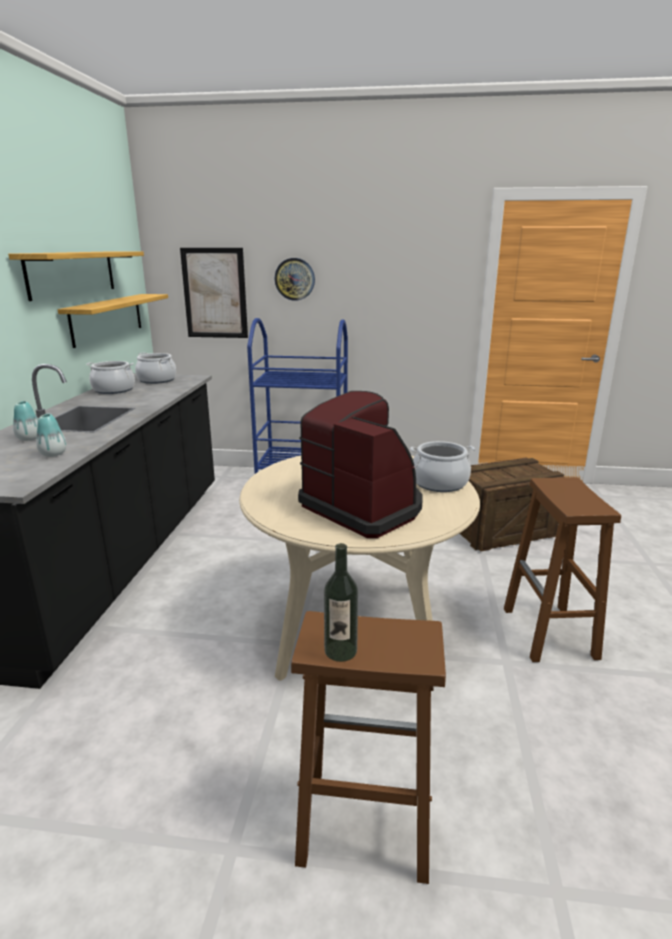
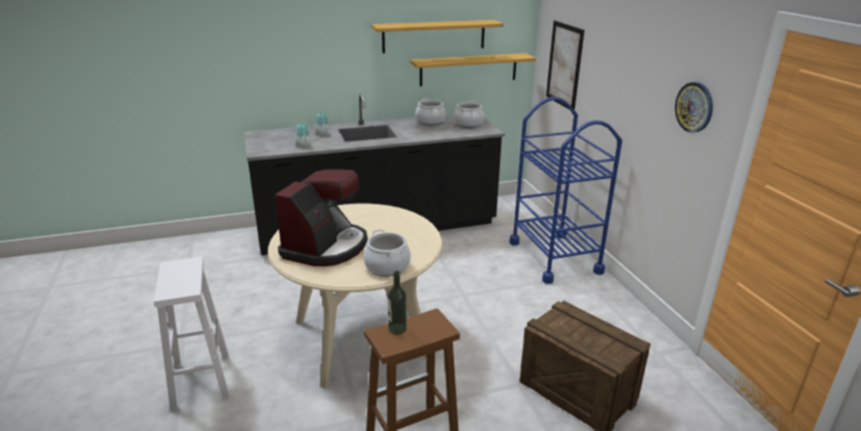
camera: 65 degrees right, 5 degrees up
wall clock [275,258,315,301] -> wall clock moved to [675,82,713,133]
brown stool [291,611,446,884] -> white stool [154,257,229,410]
bottle [324,543,358,662] -> bottle moved to [388,271,407,335]

